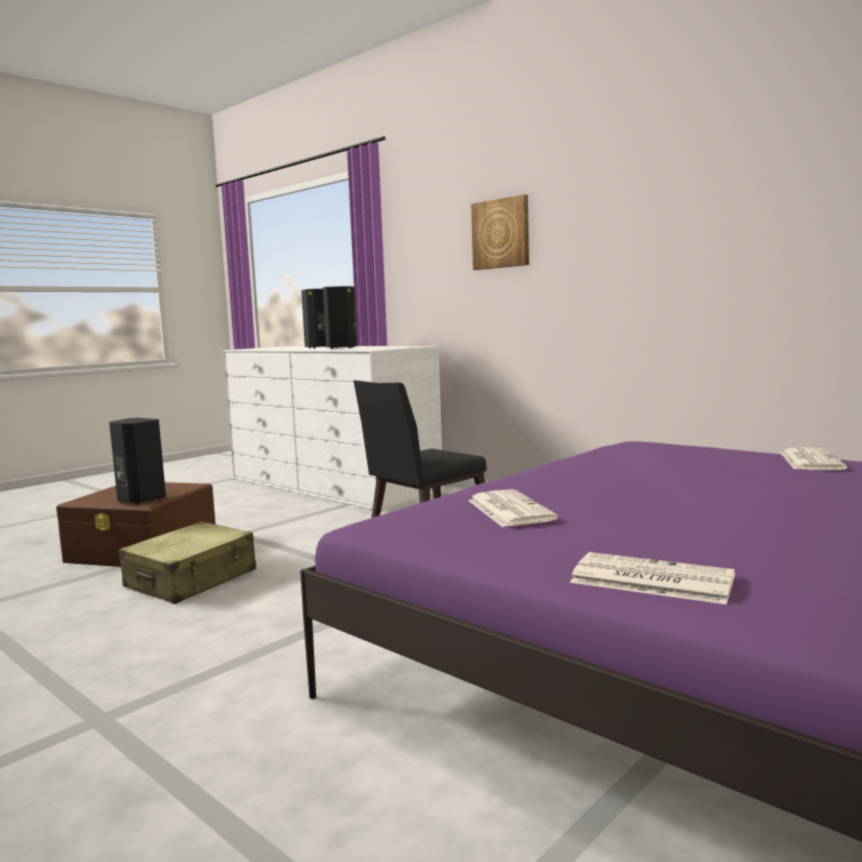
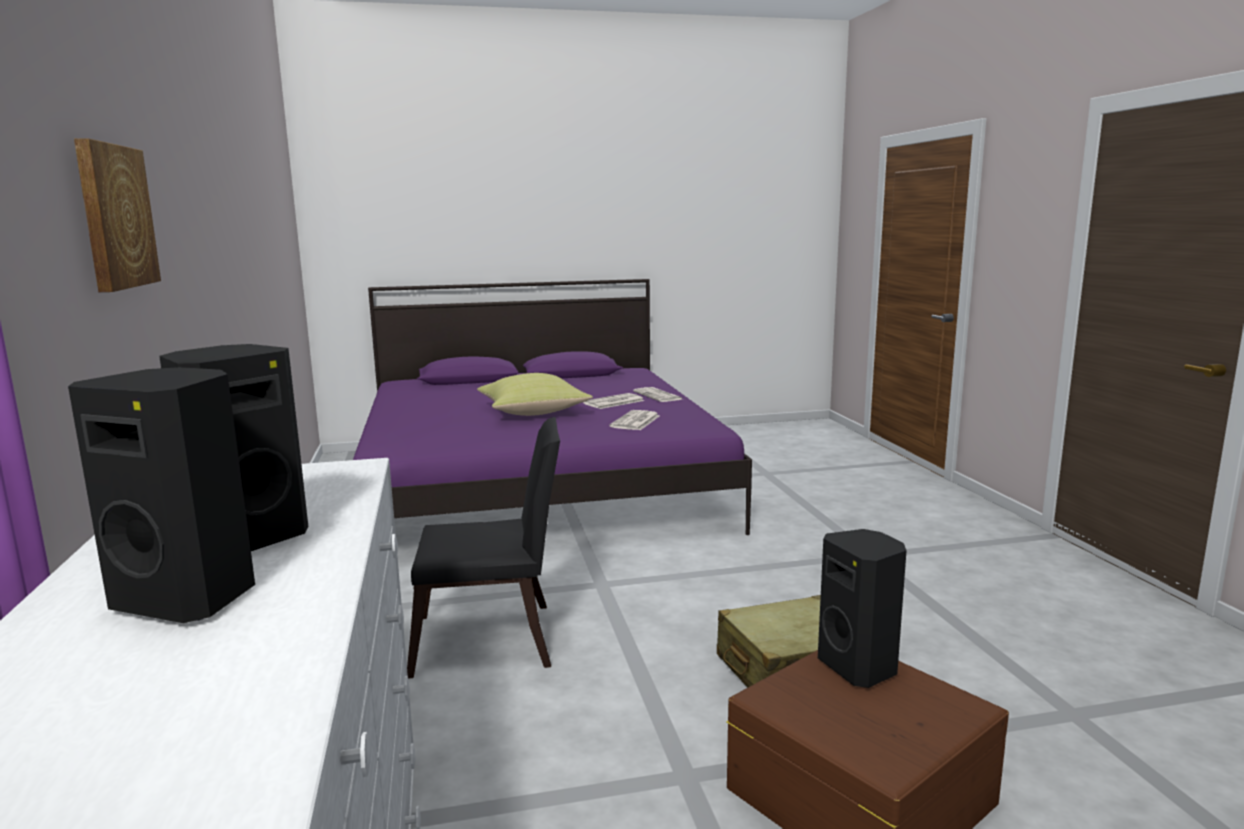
camera: 145 degrees left, 5 degrees up
newspaper [781,447,847,470] -> newspaper moved to [583,393,644,409]
none -> yellow pillow [477,373,593,416]

